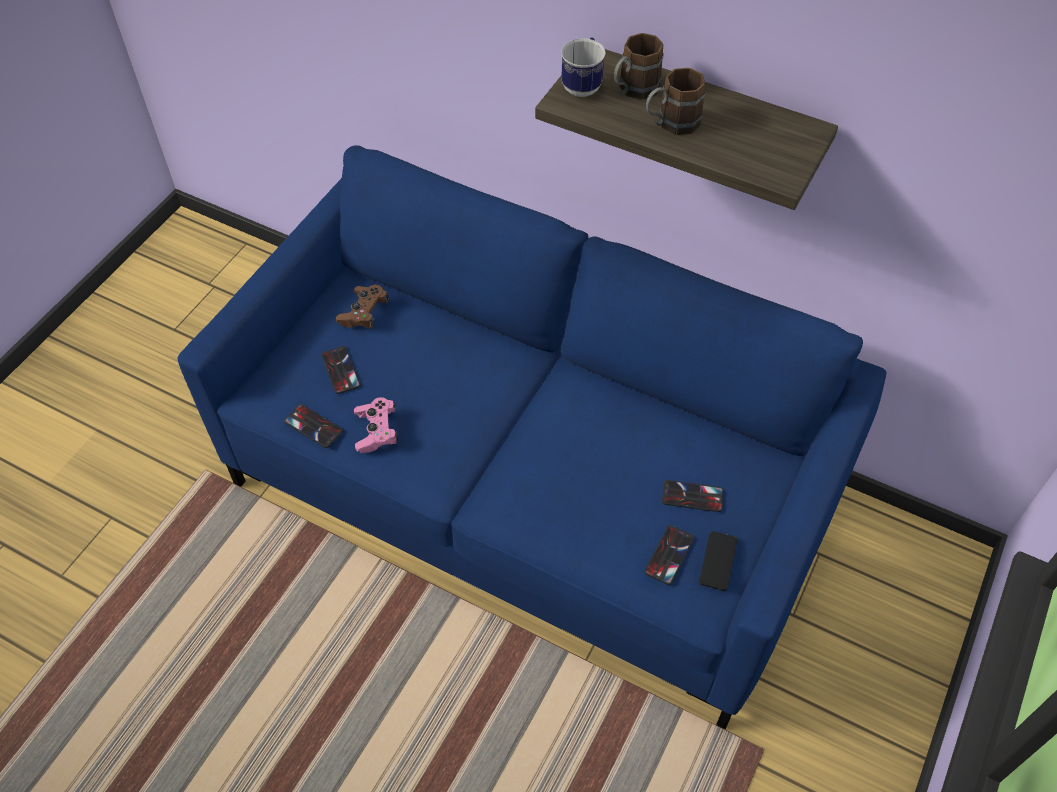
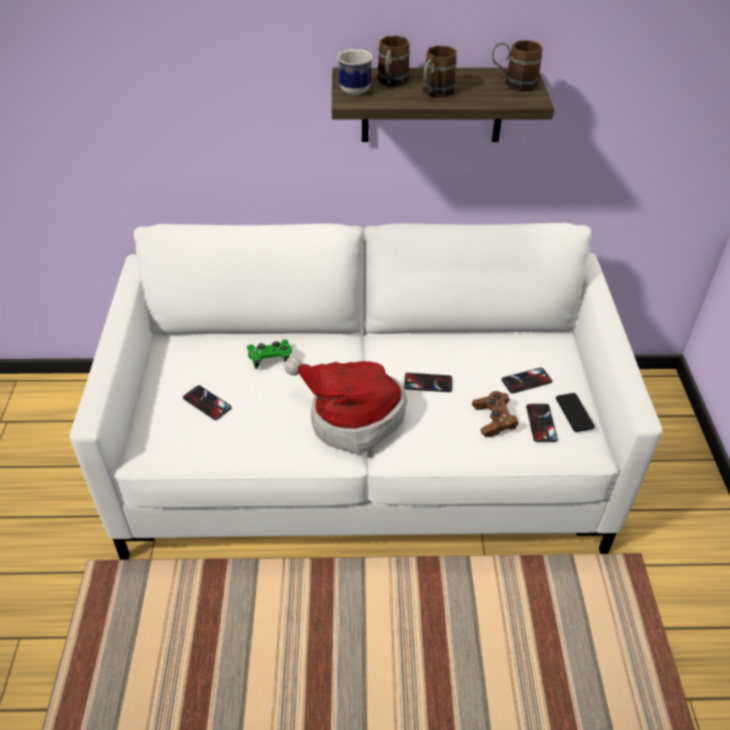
camera: 30 degrees left, 10 degrees down
blue sofa [177,145,887,729] -> white sofa [70,223,662,560]
phone [284,404,343,448] -> phone moved to [404,373,452,392]
brown game controller [336,285,389,329] -> brown game controller moved to [472,391,519,437]
pink game controller [354,397,398,453] -> none
none -> green game controller [247,340,292,369]
none -> hat [284,357,407,455]
none -> brown mug [492,40,543,92]

